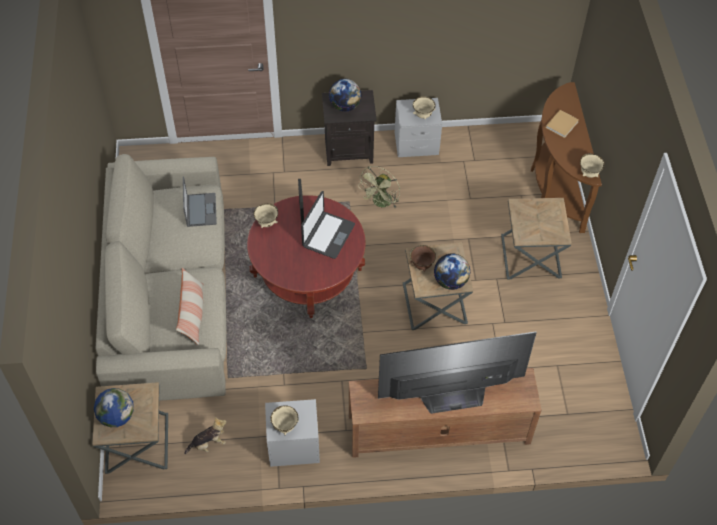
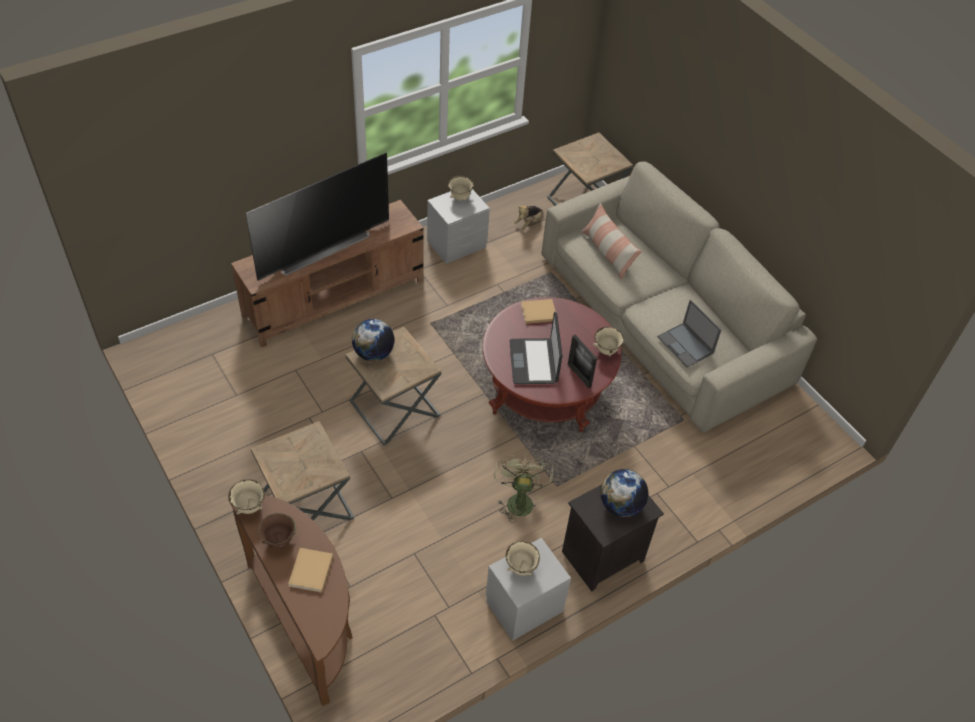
camera: 150 degrees right, 5 degrees down
globe [94,388,134,427] -> none
brown bowl [410,245,436,272] -> brown bowl moved to [258,513,296,550]
none -> beige book [521,299,556,324]

